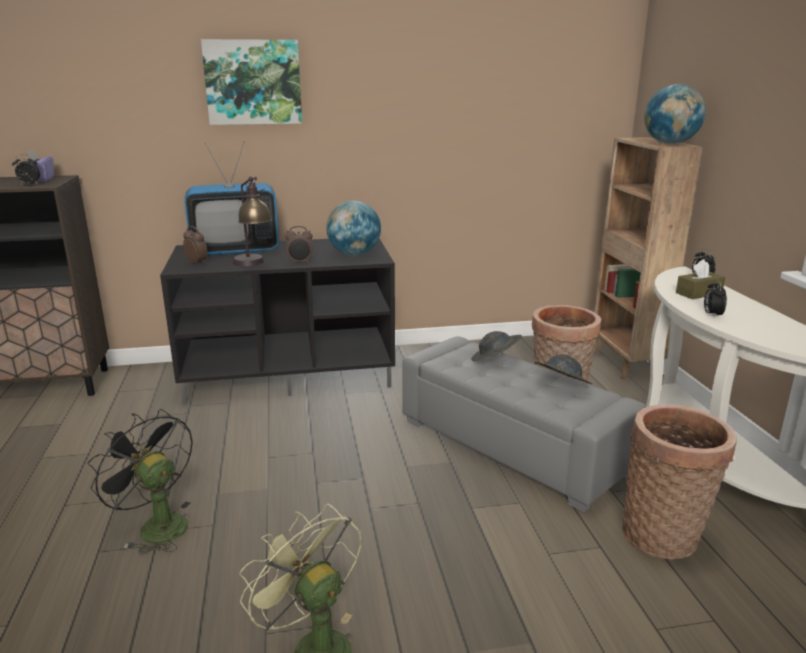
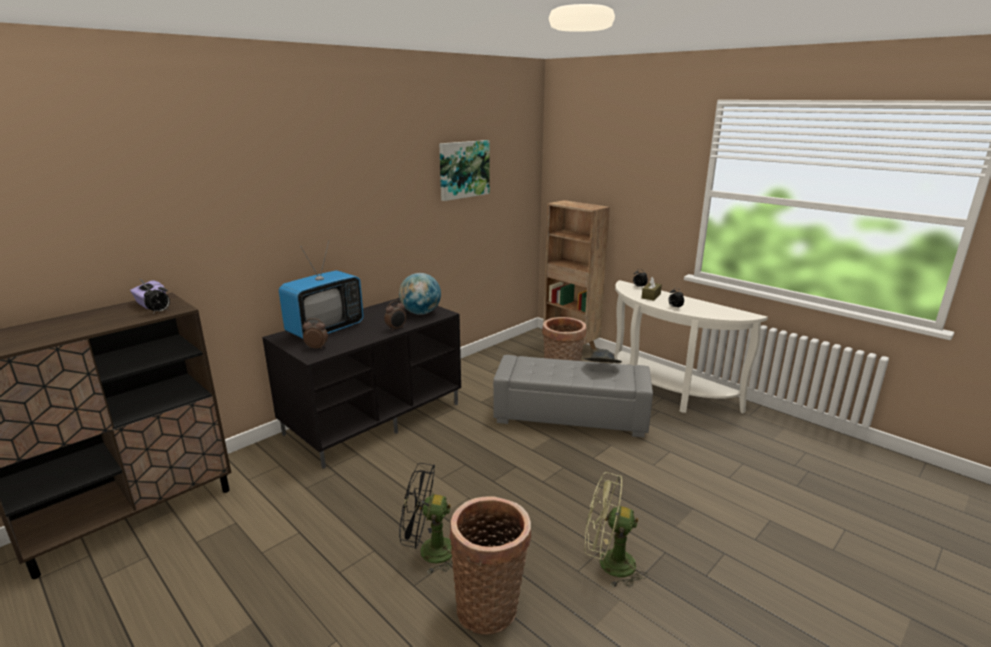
camera: 35 degrees left, 0 degrees up
picture [201,39,302,125] -> picture moved to [439,140,490,201]
table lamp [233,176,272,266] -> none
grey hat [471,331,522,361] -> none
basket [622,404,737,560] -> basket moved to [449,497,531,635]
globe [644,84,706,144] -> none

